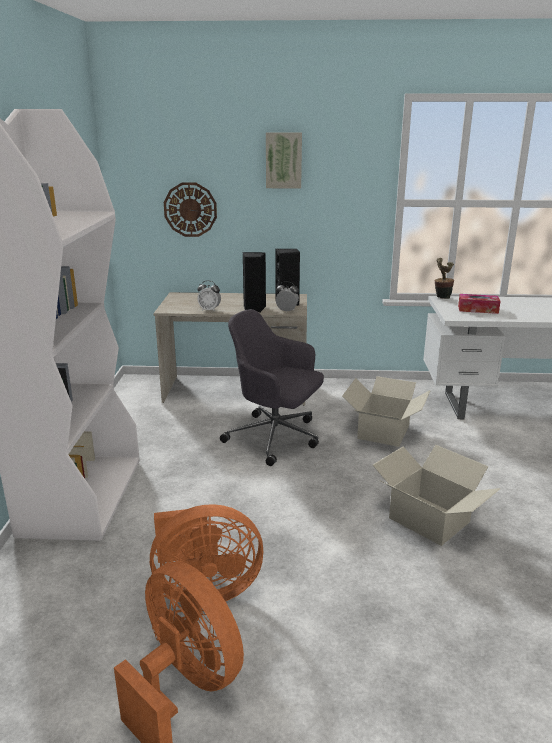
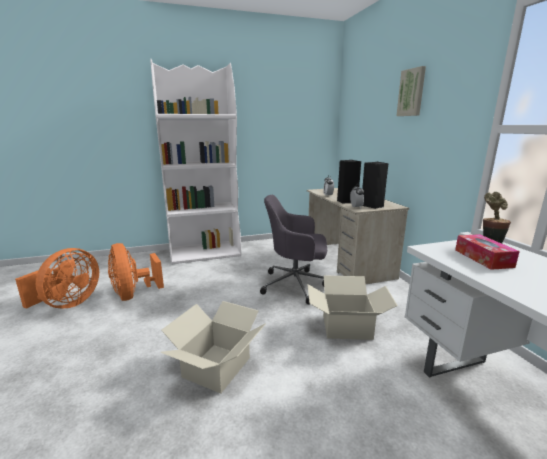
camera: 70 degrees right, 5 degrees down
wall clock [164,182,217,237] -> none
grey office chair [220,309,324,466] -> grey office chair turned 90 degrees counterclockwise [260,195,327,305]

